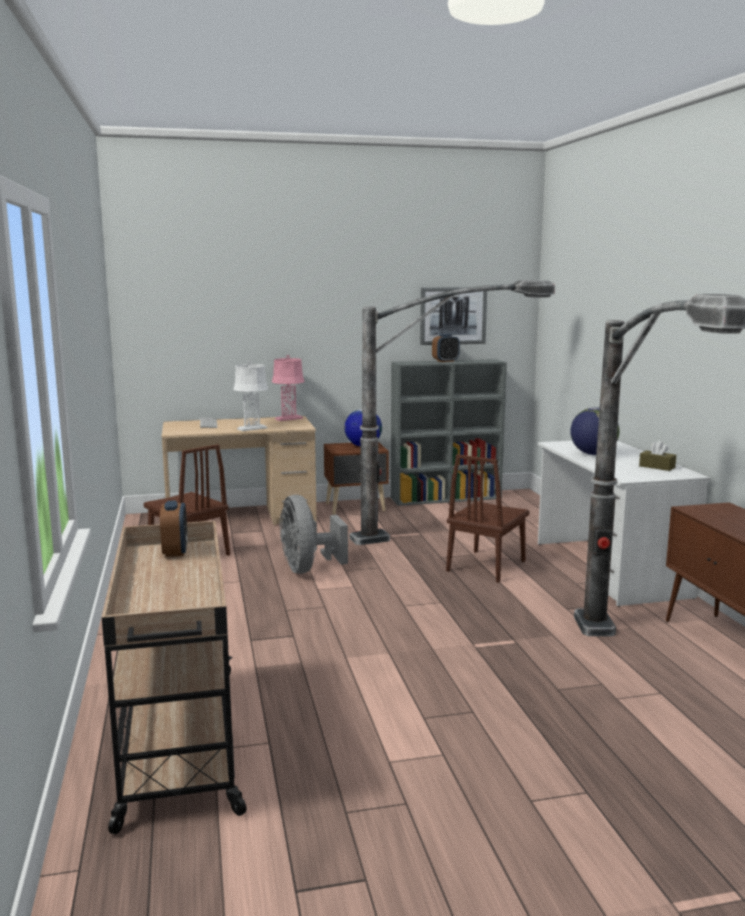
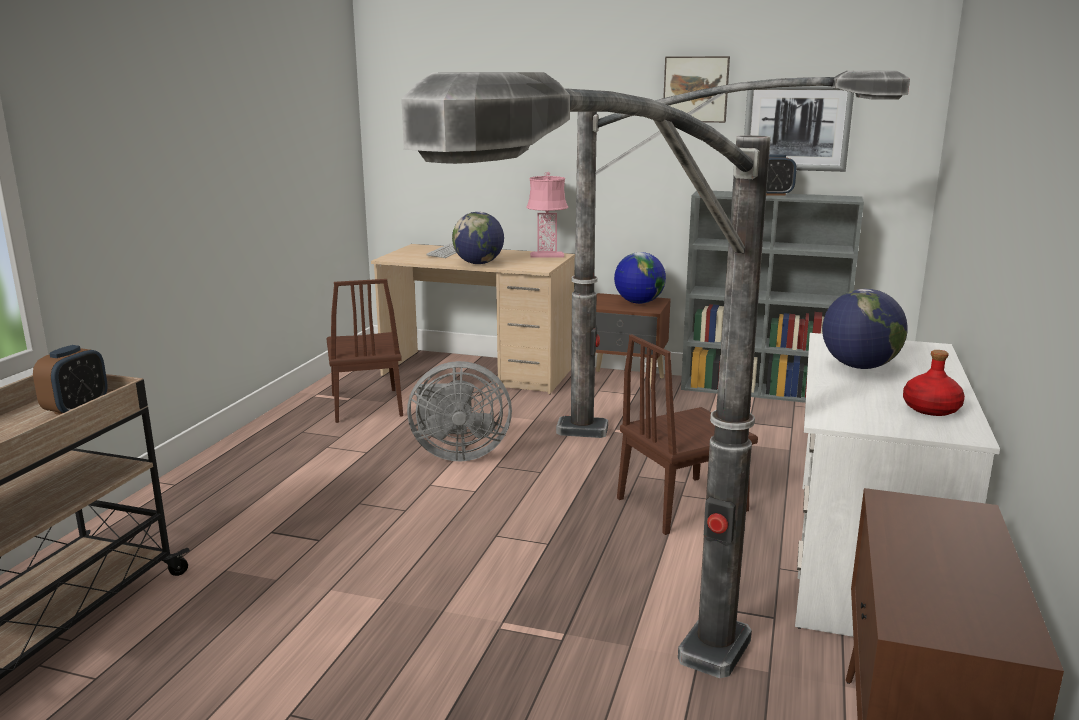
camera: 30 degrees right, 5 degrees up
white table lamp [233,361,268,431] -> globe [452,212,504,264]
grey fan [280,495,348,574] -> grey fan turned 105 degrees counterclockwise [407,361,512,461]
brown tissue box [639,441,676,471] -> red bottle [903,350,965,416]
none -> picture [663,56,730,123]

